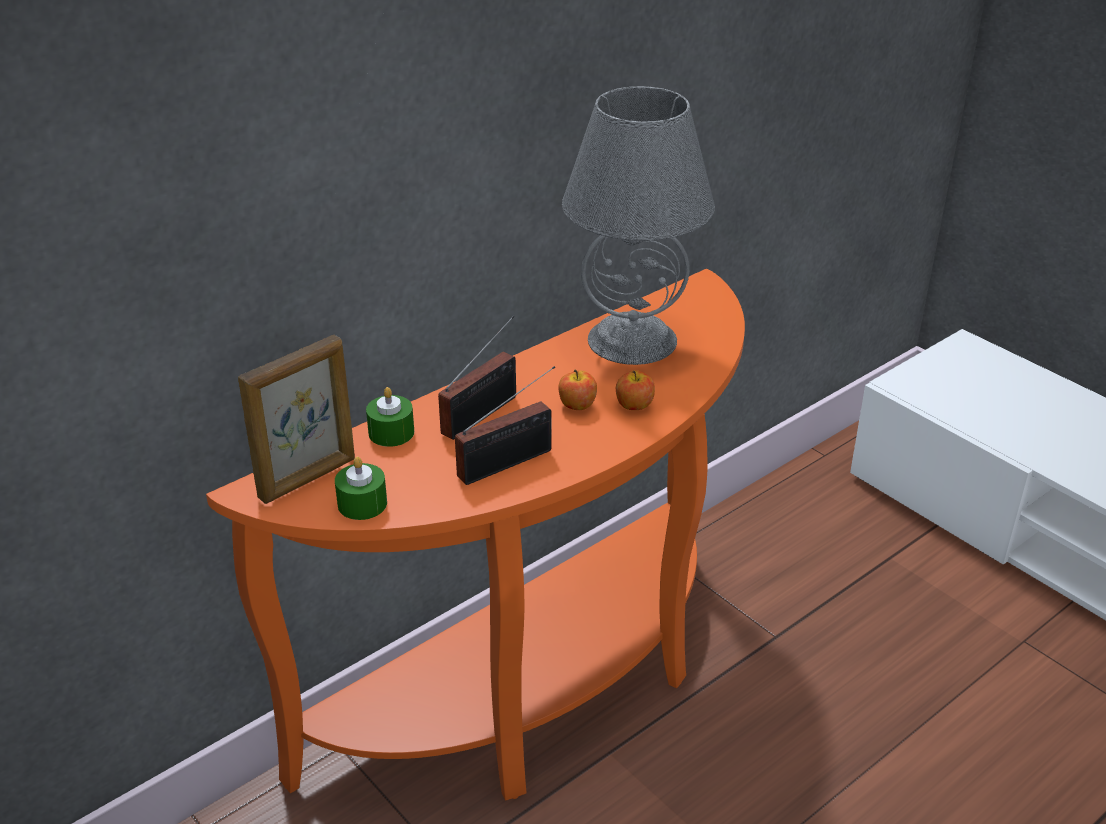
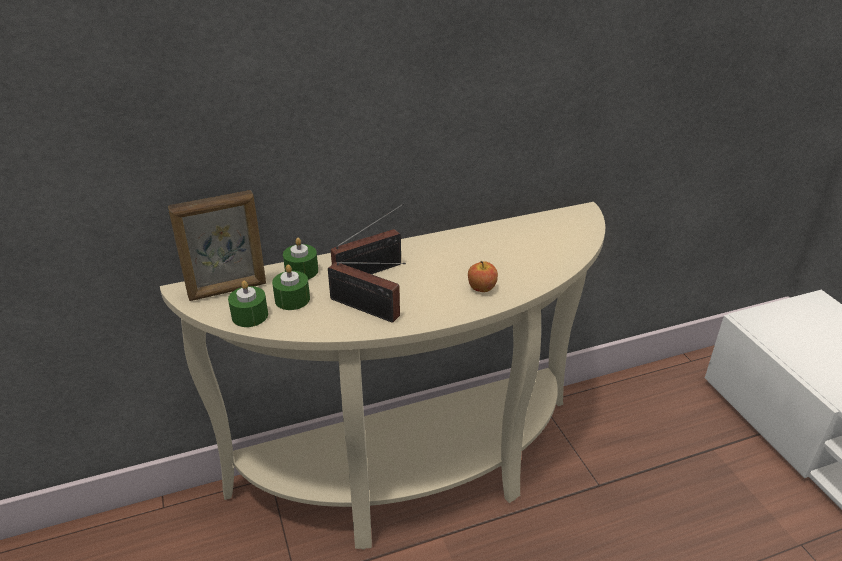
camera: 20 degrees right, 0 degrees up
orange console table [206,269,745,800] -> beige console table [160,202,605,550]
radio [455,366,555,485] -> radio turned 45 degrees clockwise [328,262,406,323]
apple [558,369,597,410] -> none
grey table lamp [562,86,715,365] -> none
none -> green candle [272,265,310,310]

